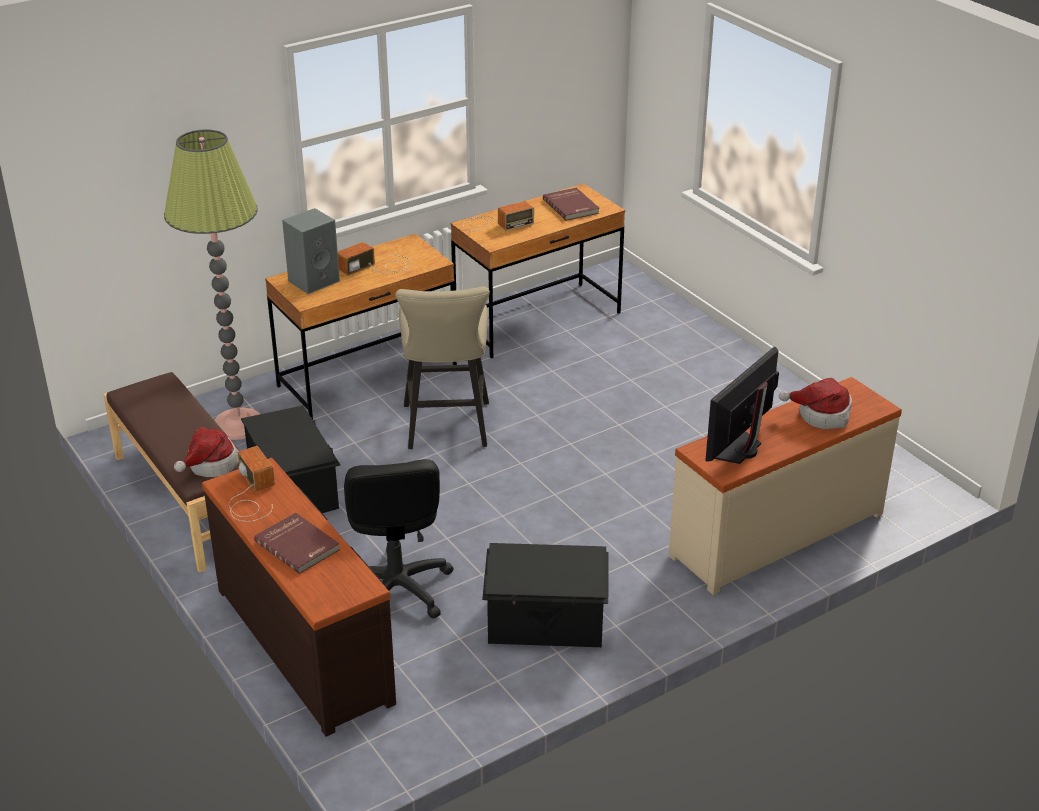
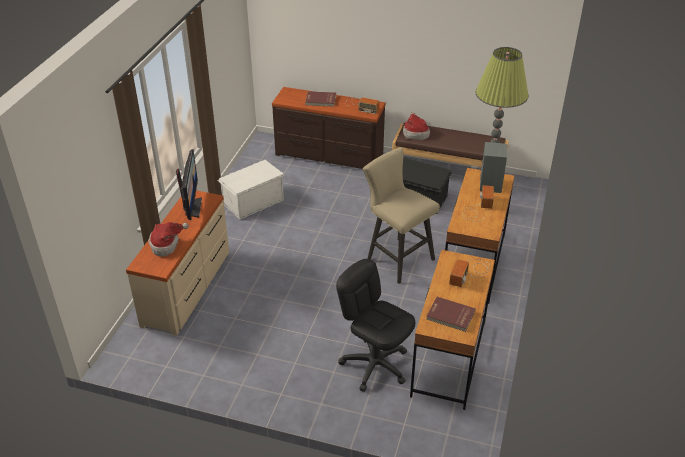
camera: 140 degrees right, 5 degrees up
black office chair [344,459,454,619] -> black office chair moved to [336,259,415,392]
black storage box [482,543,608,647] -> white storage box [217,160,284,220]

